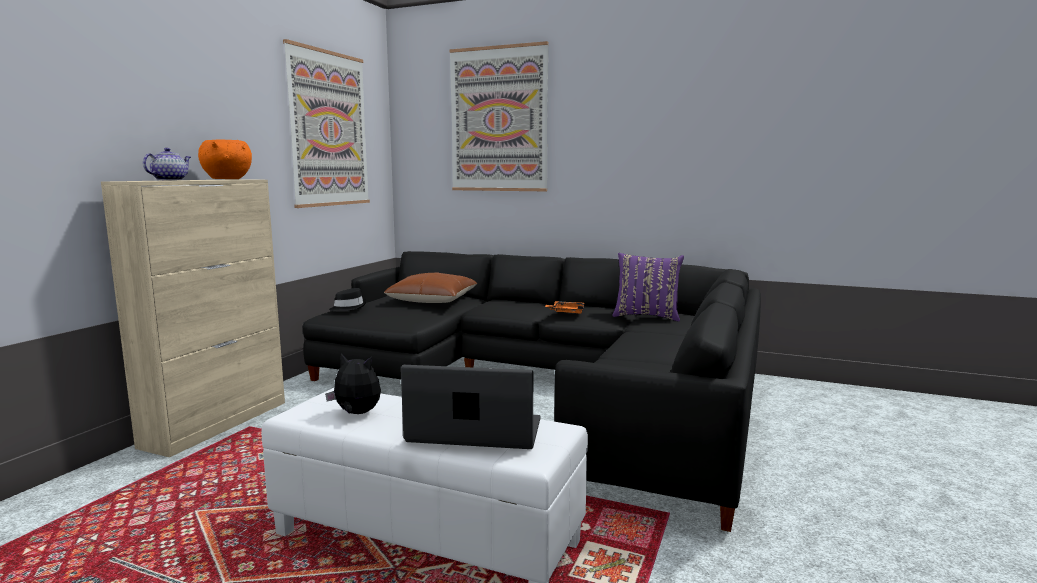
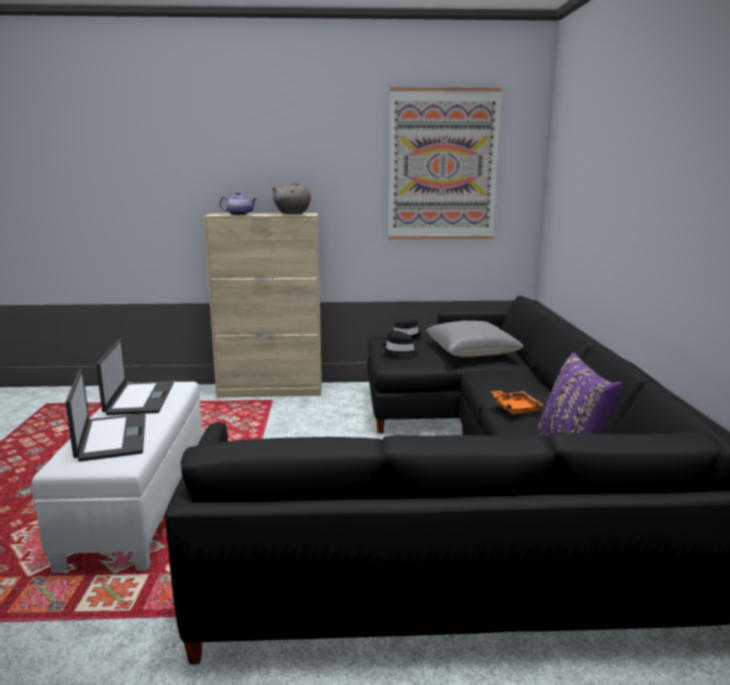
camera: 65 degrees right, 5 degrees up
orange bowl [198,139,252,179] -> grey bowl [272,184,311,215]
plush toy [325,354,381,414] -> laptop [96,339,173,415]
brown pillow [384,272,477,303] -> grey pillow [426,320,524,357]
picture [449,41,549,191] -> none
none -> black hat [383,330,419,356]

